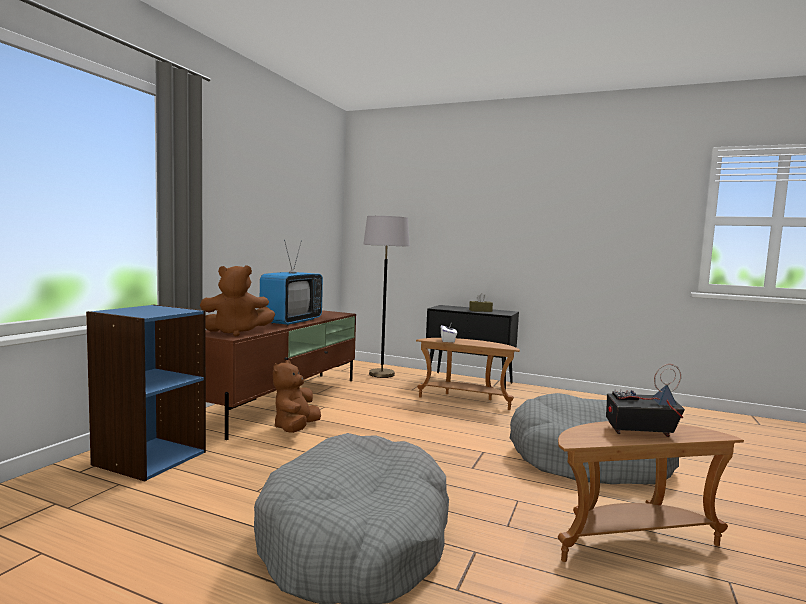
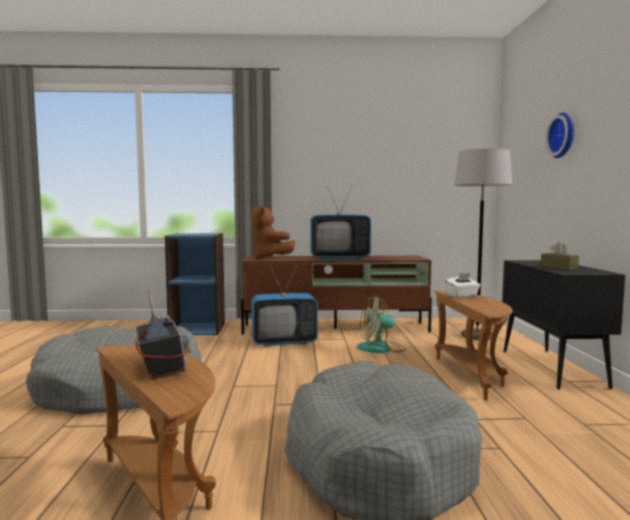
camera: 65 degrees right, 0 degrees up
brown plush toy [273,360,321,433] -> television [251,264,318,346]
none -> fan [357,295,406,354]
none -> wall clock [546,113,574,158]

